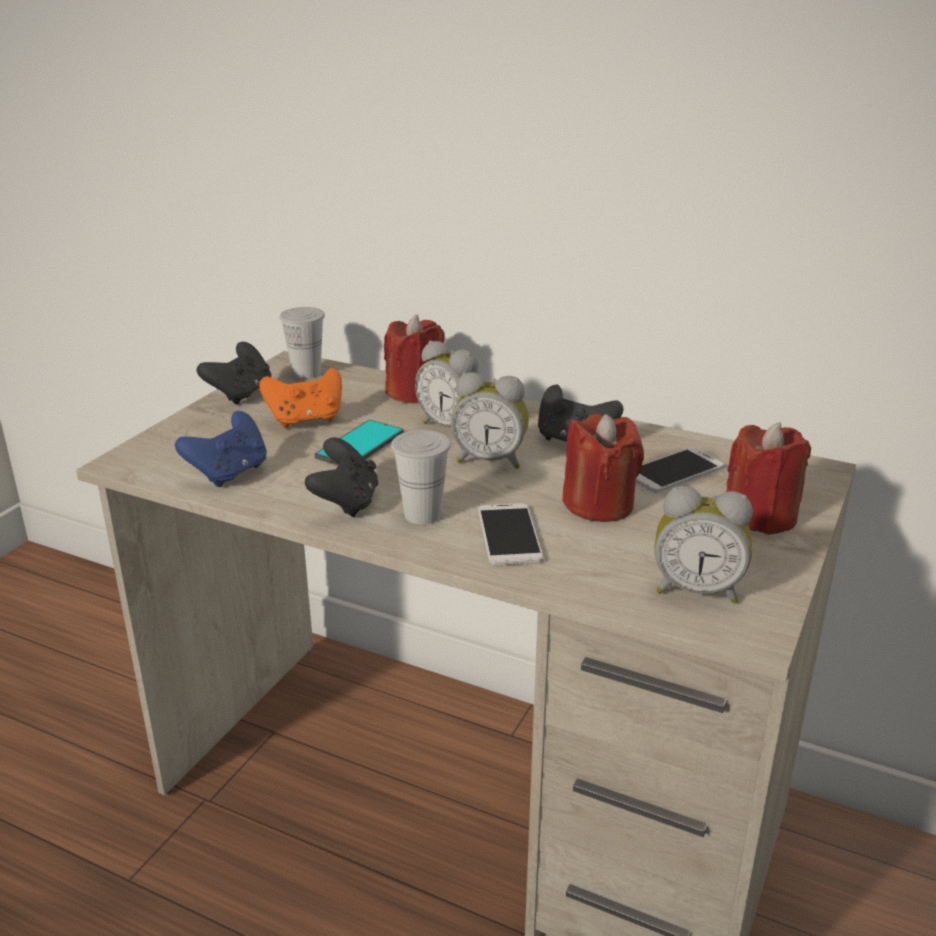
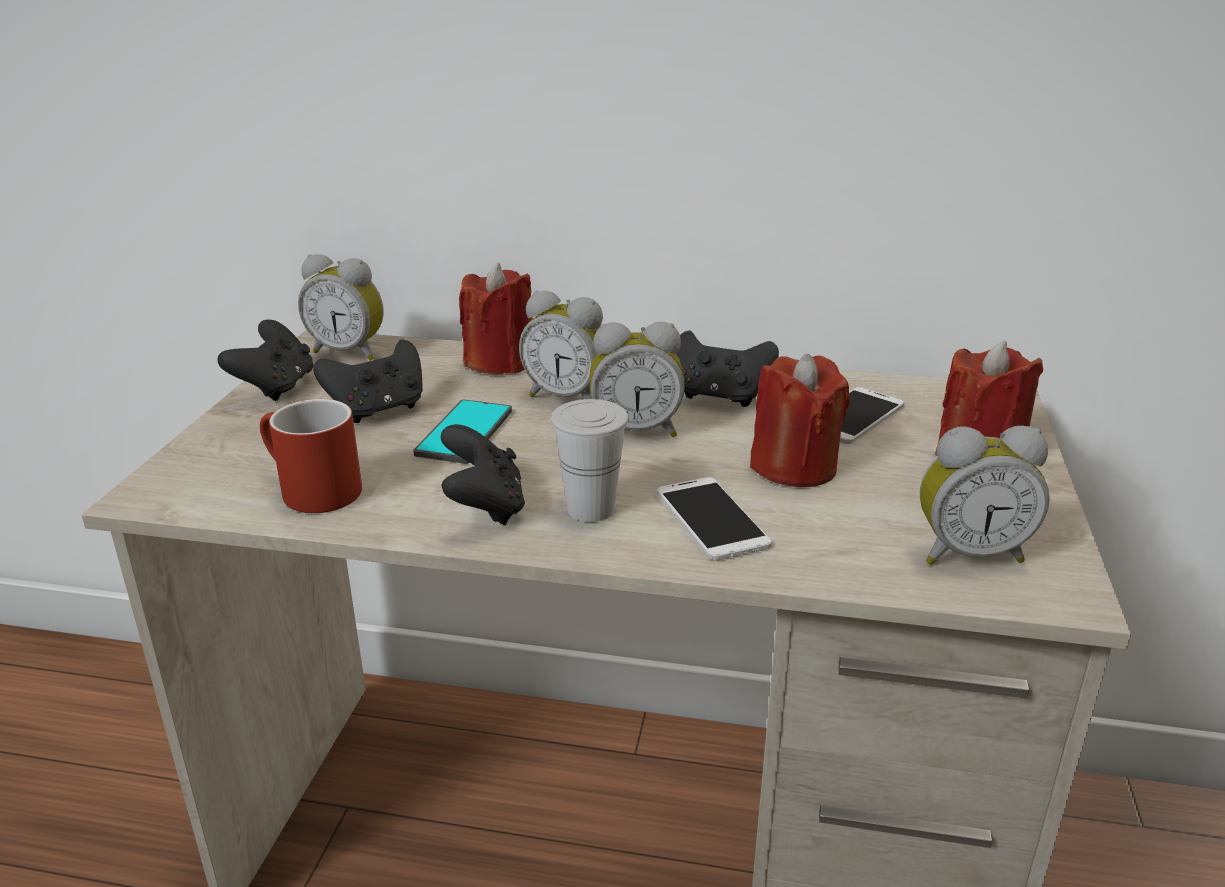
camera: 15 degrees left, 0 degrees up
blue game controller [175,411,267,487] -> red mug [260,399,362,513]
orange game controller [259,368,342,428] -> black game controller [313,340,423,423]
white cup [279,307,325,378] -> alarm clock [298,254,384,361]

